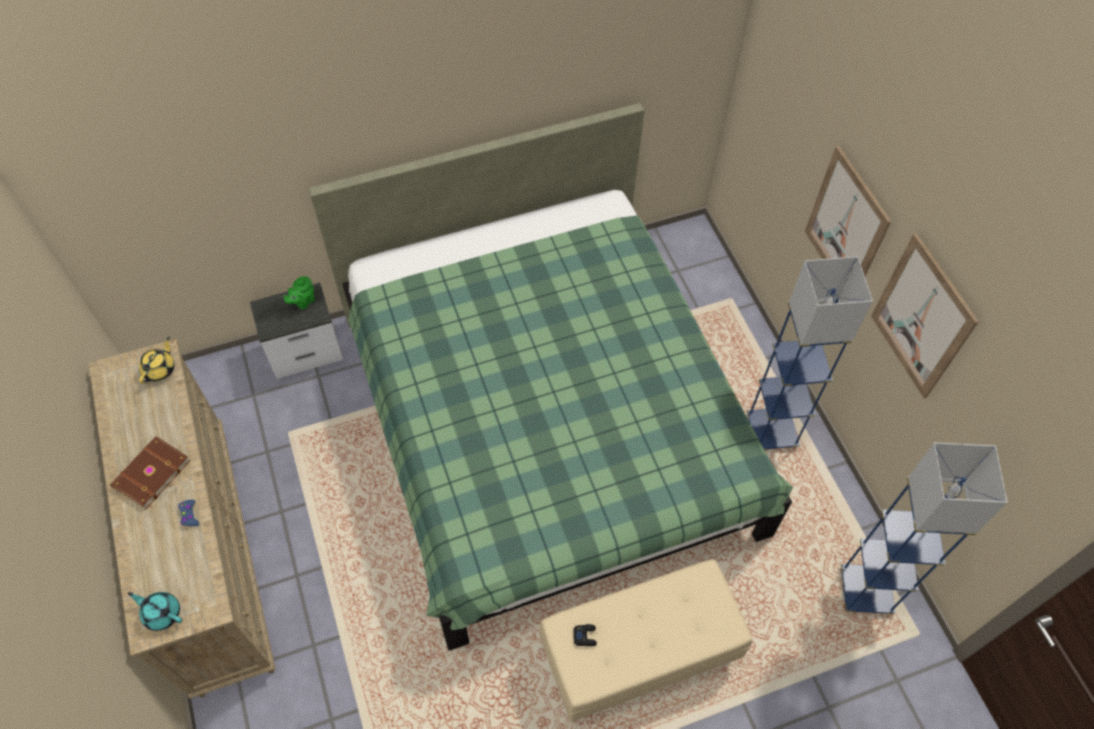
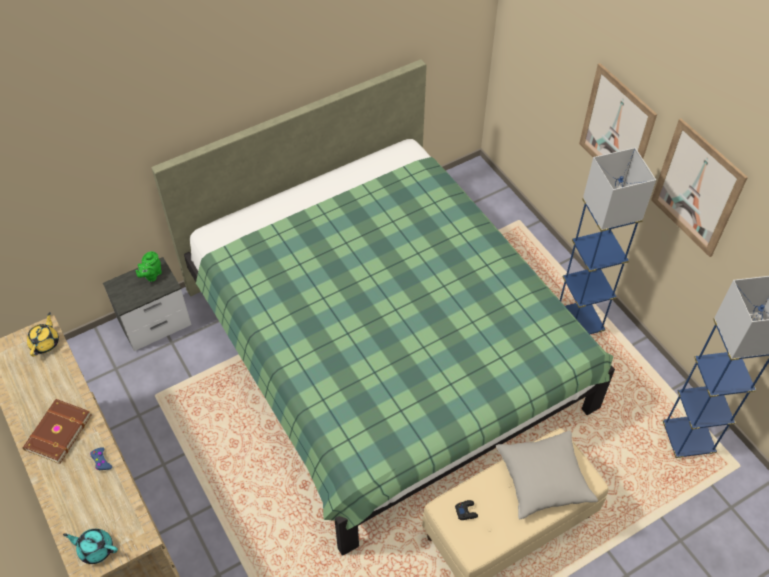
camera: 10 degrees left, 5 degrees down
none -> grey pillow [496,431,598,519]

